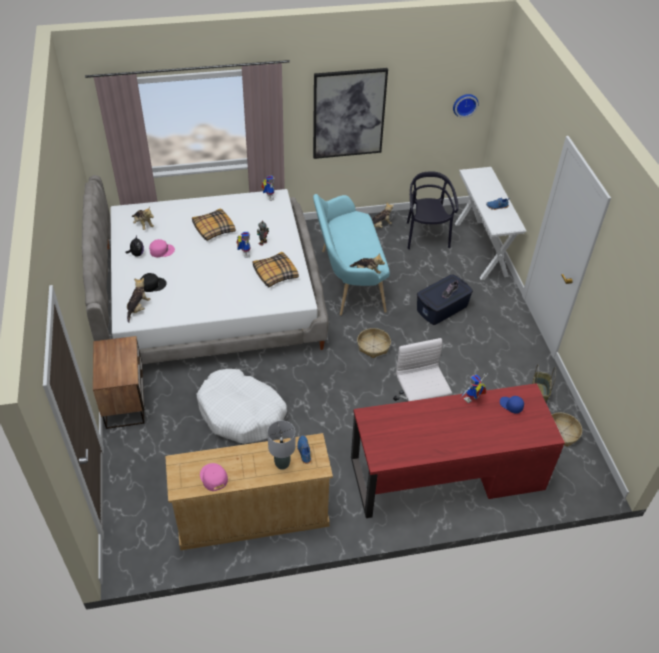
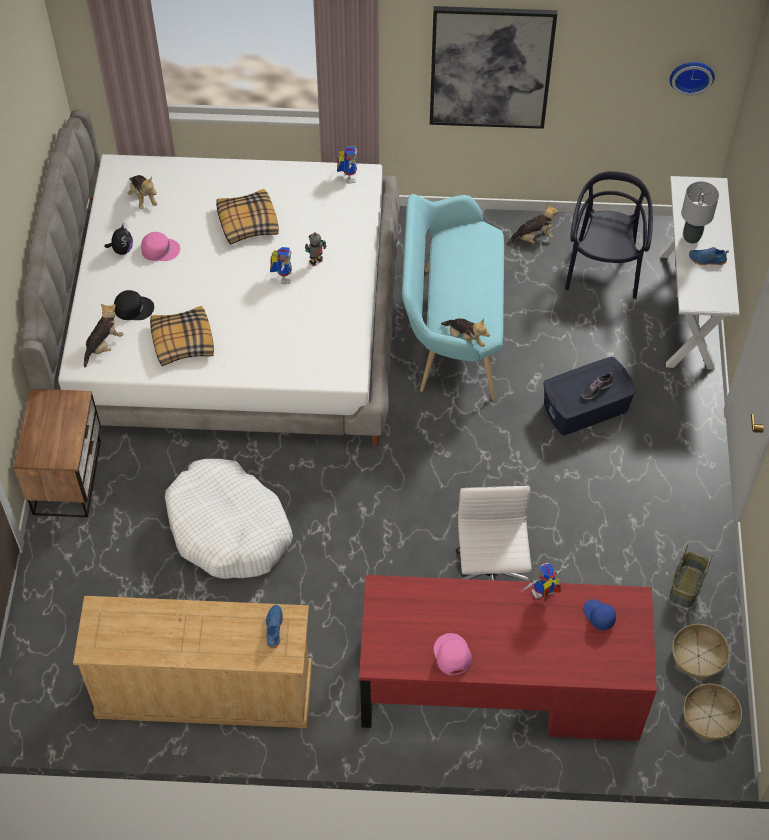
camera: 15 degrees right, 10 degrees up
pink cap [200,463,228,491] -> pink cap moved to [434,633,472,675]
pillow [252,252,299,287] -> pillow moved to [150,306,214,366]
grey table lamp [267,420,295,470] -> grey table lamp moved to [681,181,719,244]
basket [357,328,391,358] -> basket moved to [683,684,742,741]

